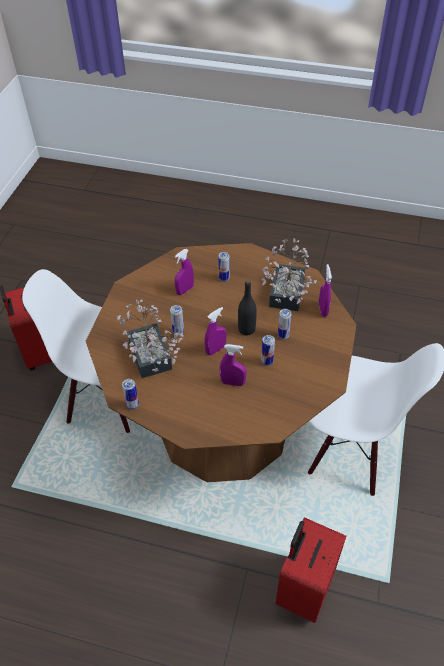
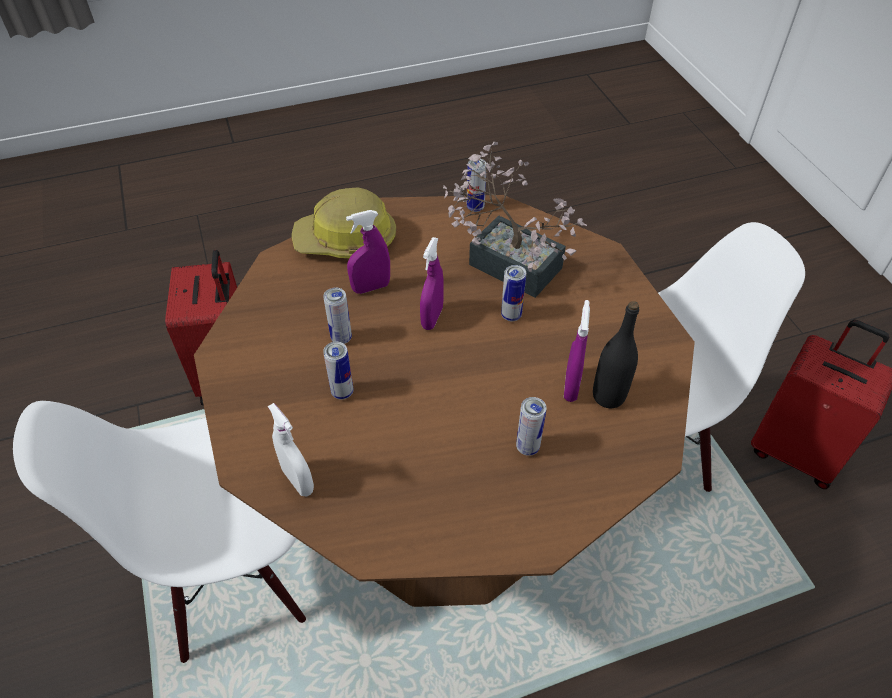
camera: 145 degrees right, 0 degrees up
black bottle [238,280,257,336] -> black bottle moved to [593,301,639,408]
potted plant [261,239,317,311] -> none
purple spray bottle [319,264,332,317] -> white spray bottle [268,403,314,496]
none -> hard hat [292,187,396,258]

